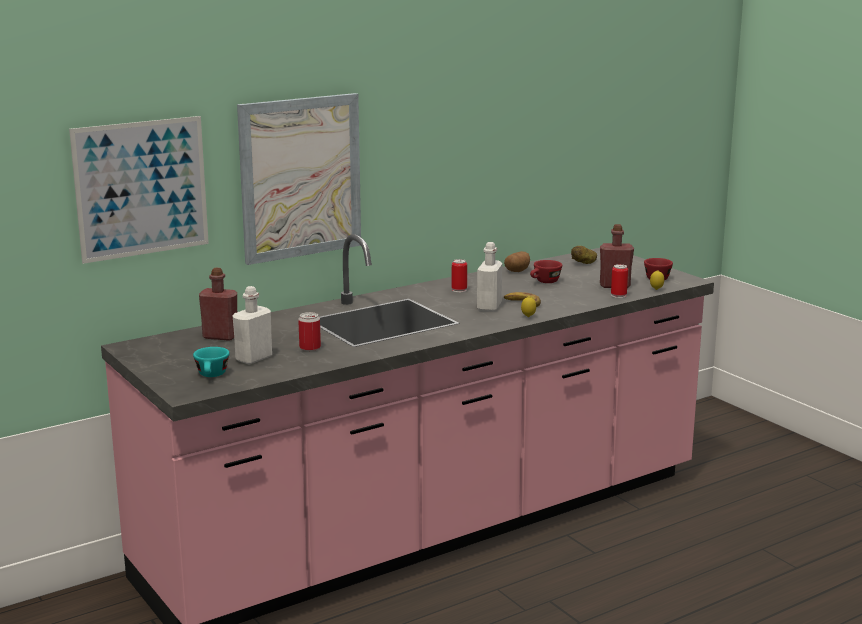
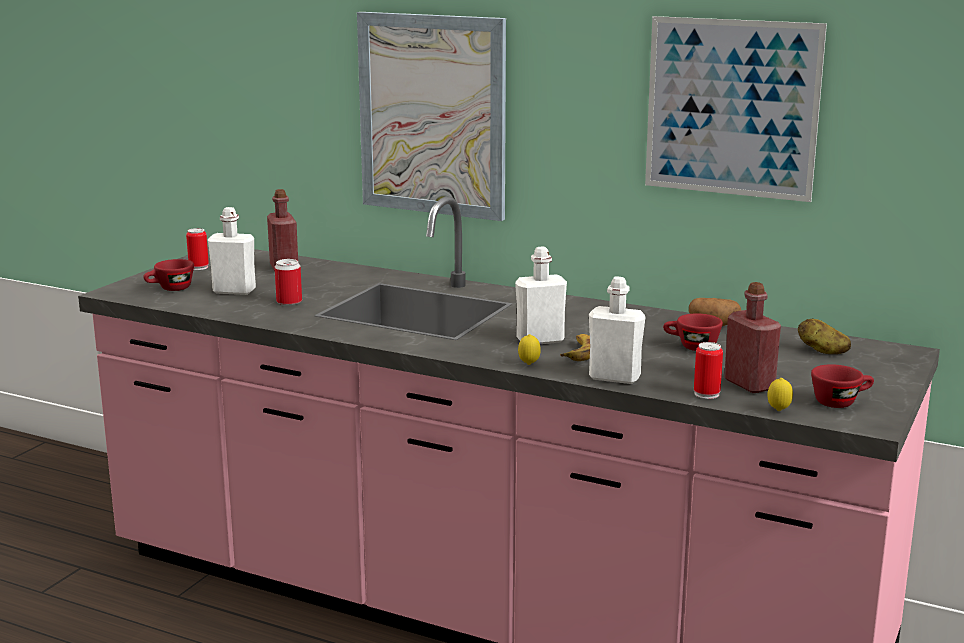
camera: 60 degrees right, 0 degrees up
picture [69,116,209,264] -> picture moved to [645,16,827,202]
turquoise cup [193,347,229,377] -> red cup [143,259,194,291]
can [452,259,467,292] -> can moved to [186,228,209,270]
none -> white bottle [589,276,646,384]

